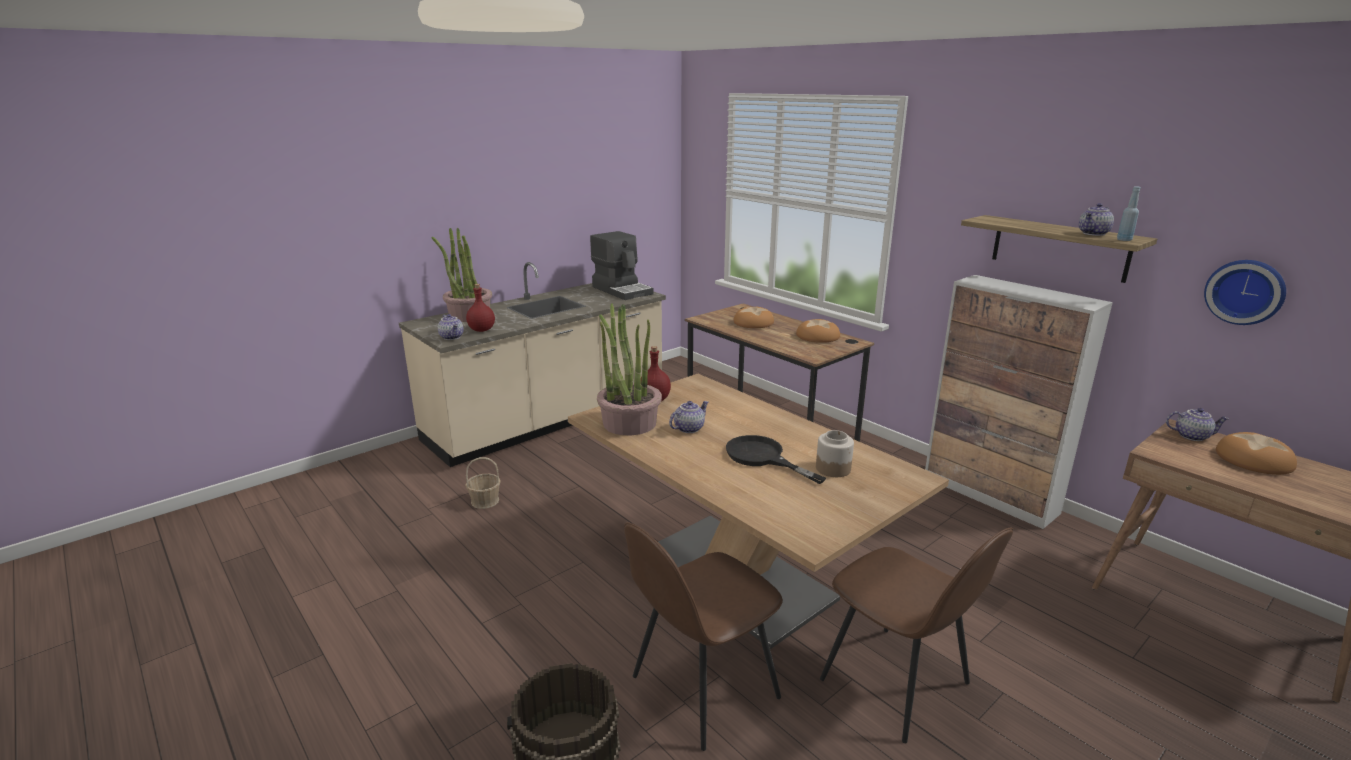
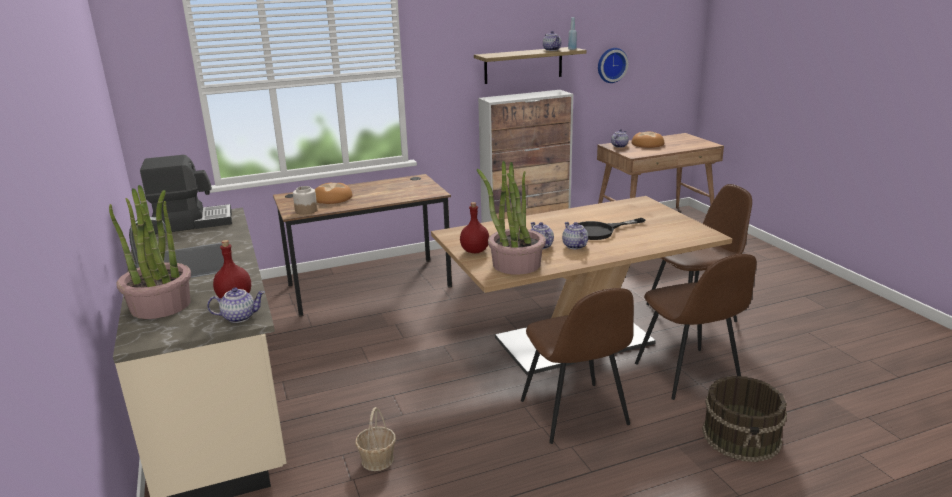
camera: 70 degrees left, 0 degrees up
bread [796,319,840,343] -> none
jar [816,430,854,477] -> jar moved to [293,186,318,215]
none -> brown chair [521,288,634,444]
none -> teapot [562,222,588,249]

